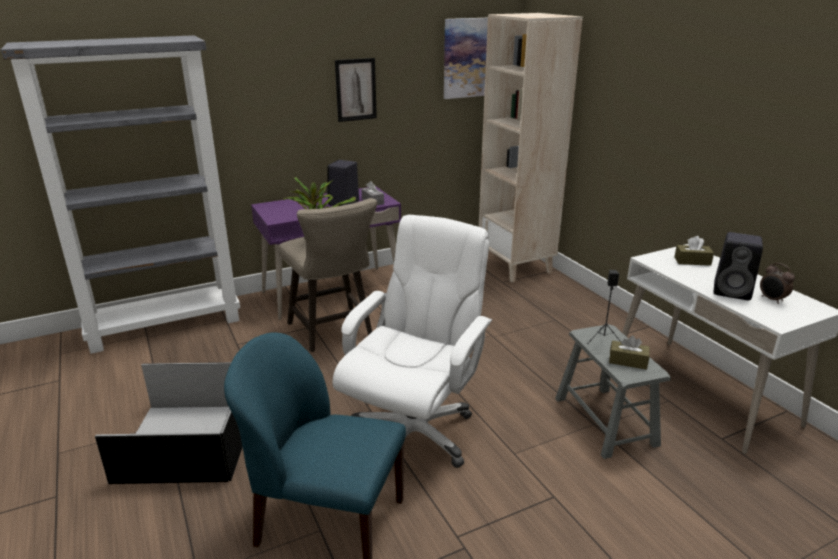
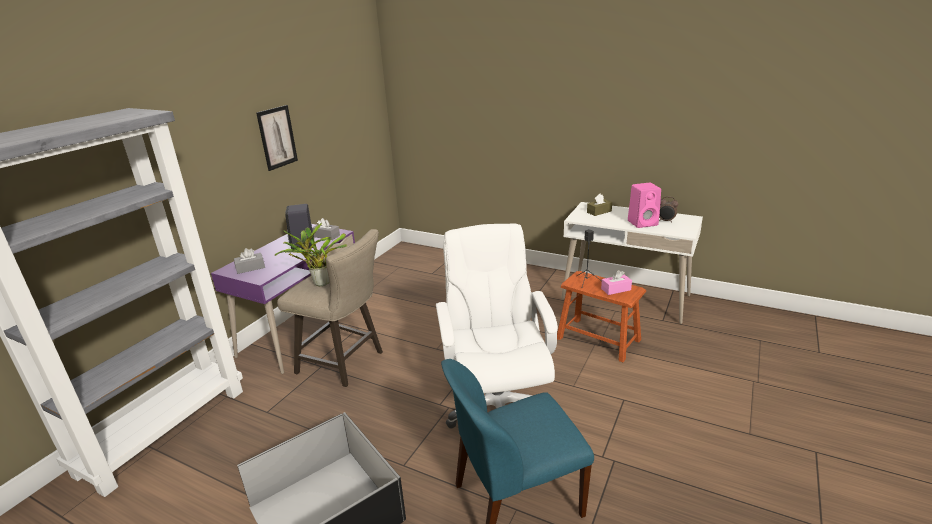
camera: 35 degrees left, 0 degrees up
picture [444,18,488,99] -> none
beige bookcase [479,13,583,282] -> none
grey stool [555,324,671,459] -> brown stool [557,271,646,362]
brown tissue box [609,335,650,370] -> pink tissue box [601,270,632,295]
black speaker [714,232,763,300] -> pink speaker [628,183,661,228]
none -> grey tissue box [234,248,265,274]

